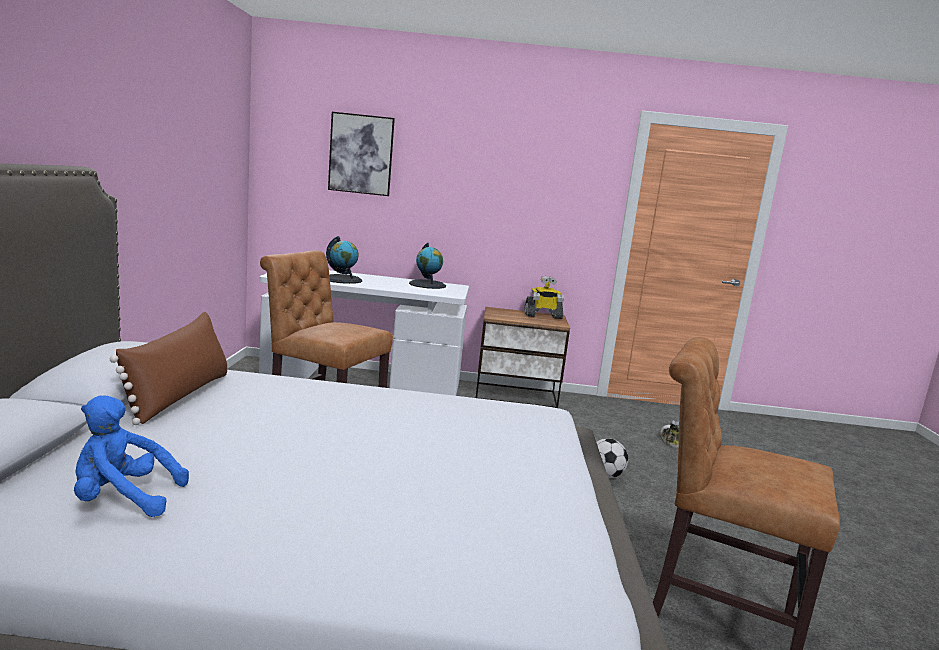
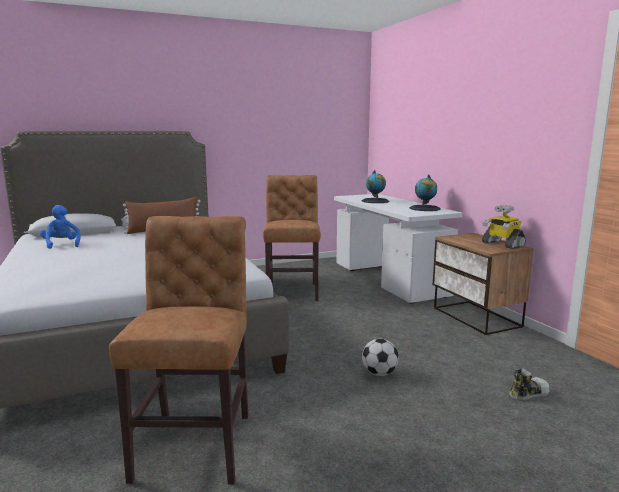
camera: 65 degrees right, 0 degrees up
picture [328,112,395,196] -> none

